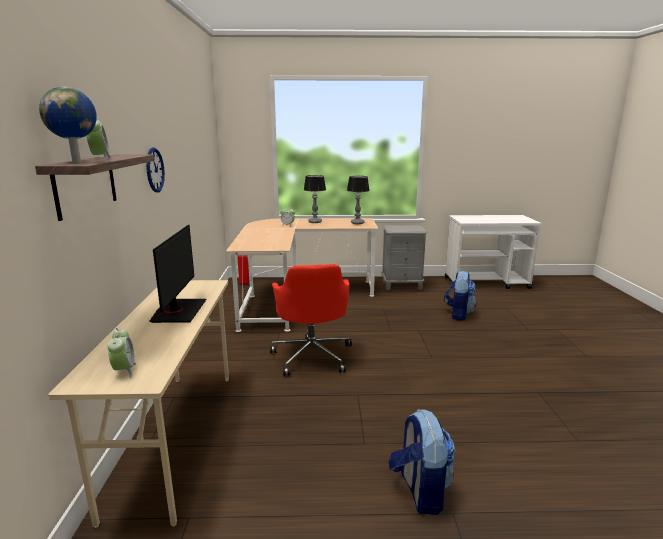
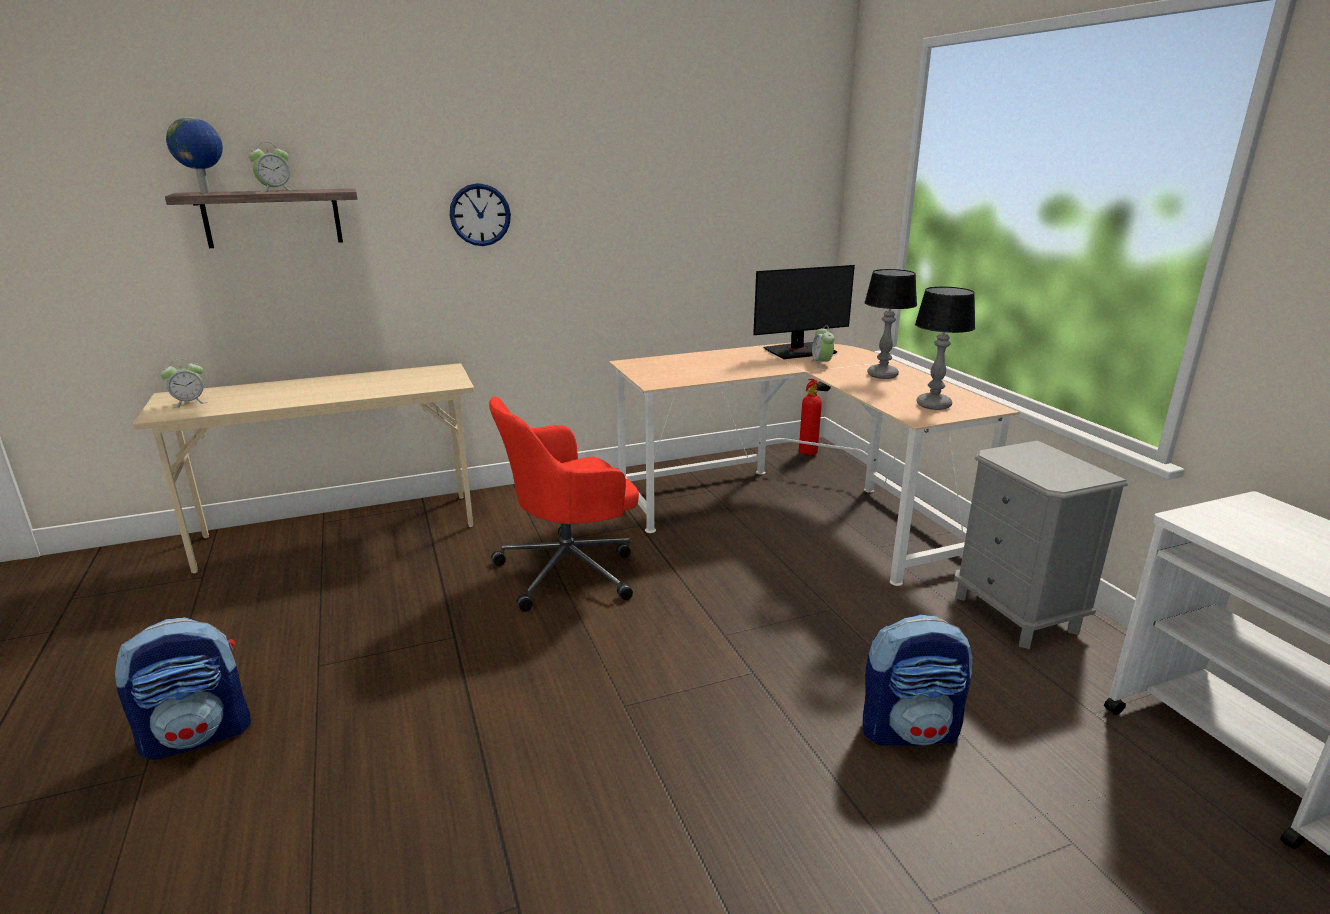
camera: 70 degrees right, 5 degrees up
monitor [150,225,206,323] -> monitor moved to [753,265,855,359]

